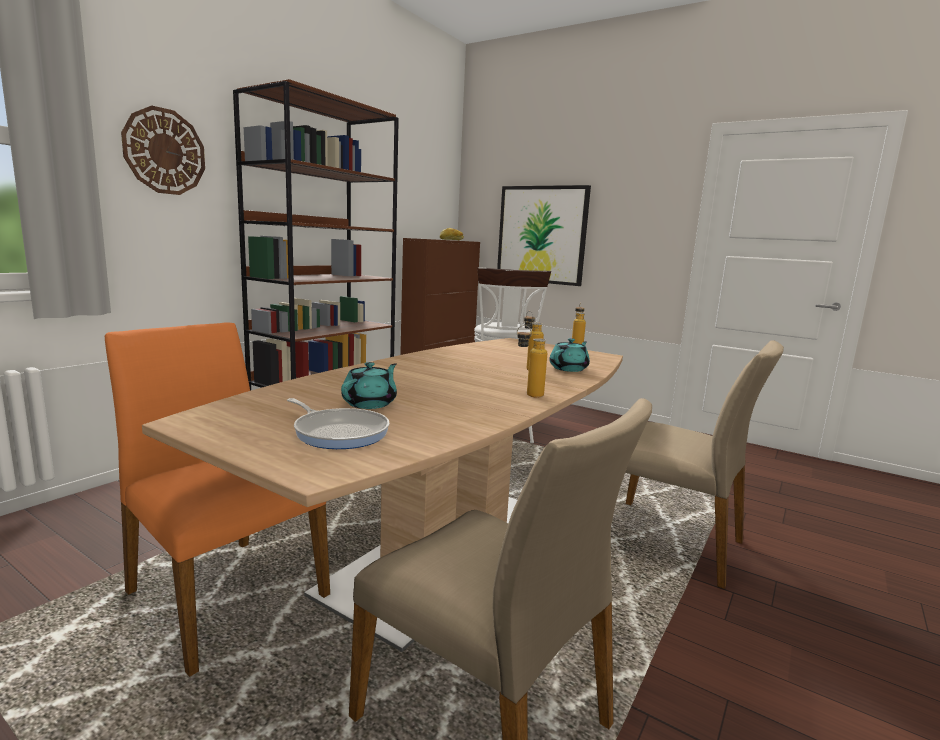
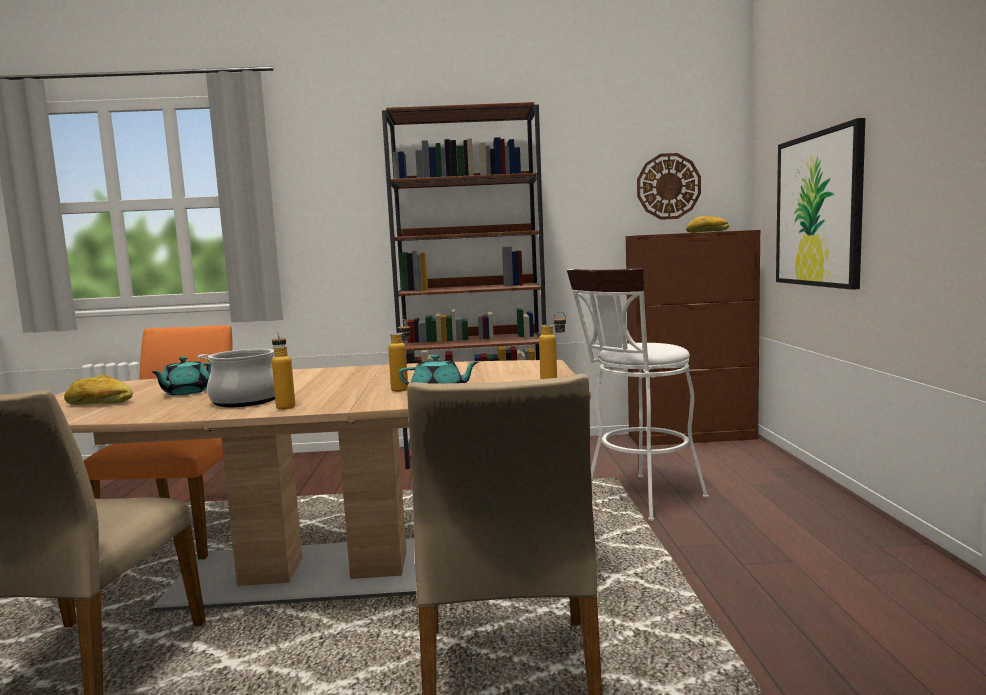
camera: 55 degrees right, 5 degrees down
wall clock [121,105,205,195] -> wall clock moved to [637,153,701,220]
frying pan [287,398,390,449] -> bread [64,375,133,405]
turquoise teapot [341,362,397,409] -> turquoise teapot turned 120 degrees clockwise [152,357,211,395]
none -> cooking pot [198,349,275,407]

